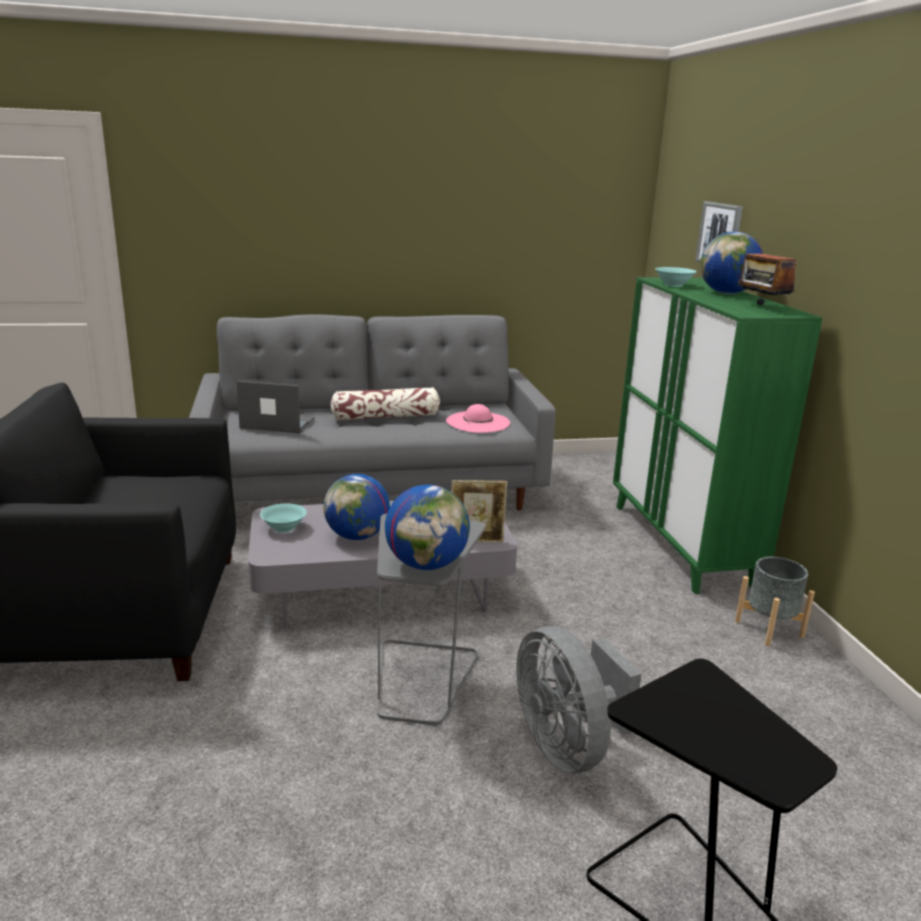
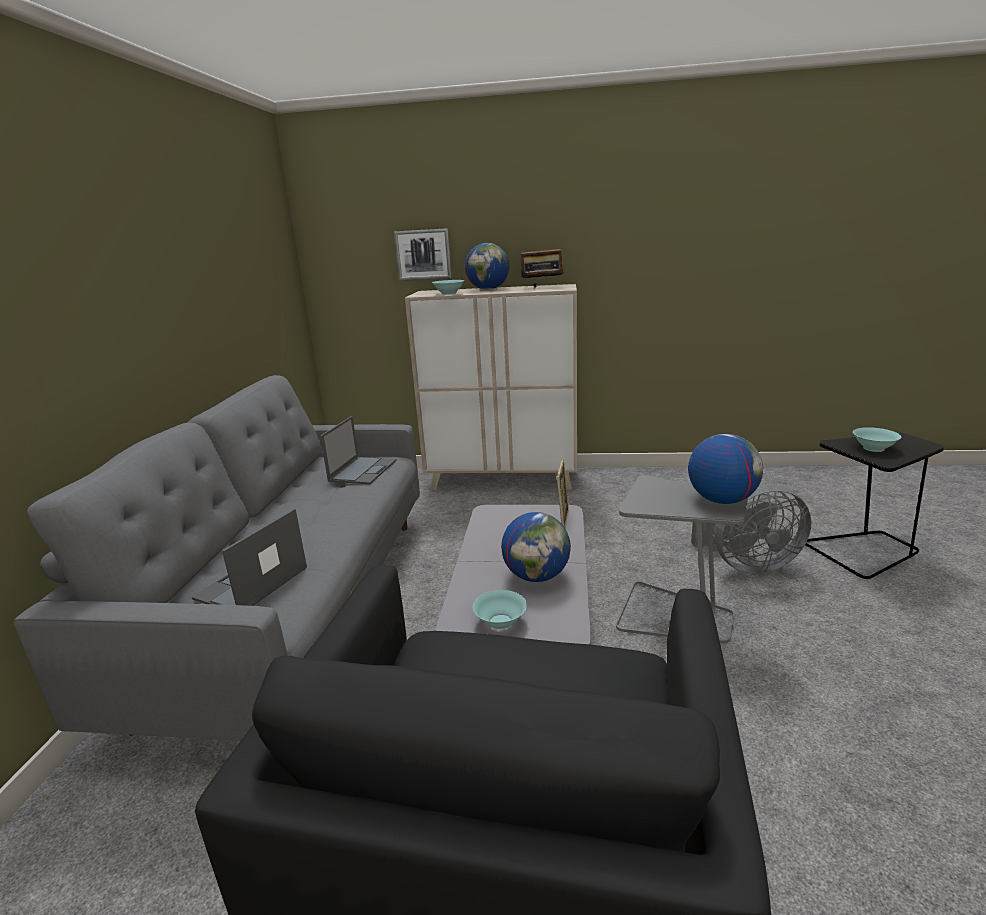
camera: 70 degrees left, 0 degrees up
pillow [331,387,440,420] -> none
pink hat [446,404,510,433] -> laptop [320,416,397,484]
green cabinet [613,277,822,594] -> beige cabinet [405,284,577,490]
grey planter [735,557,815,647] -> none
none -> turquoise bowl [853,427,901,452]

